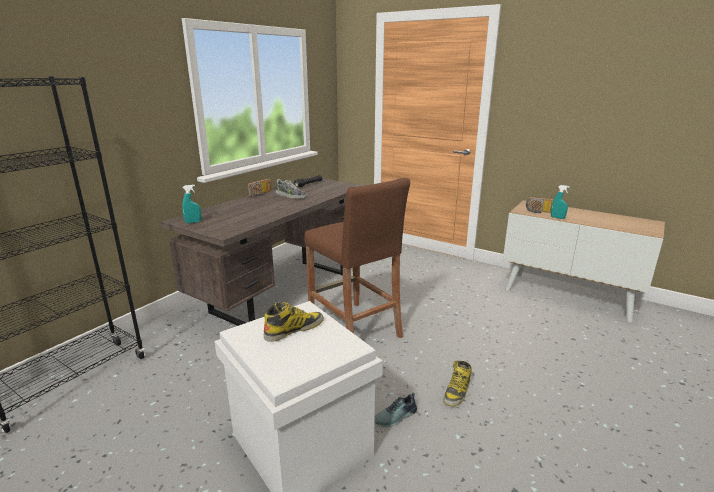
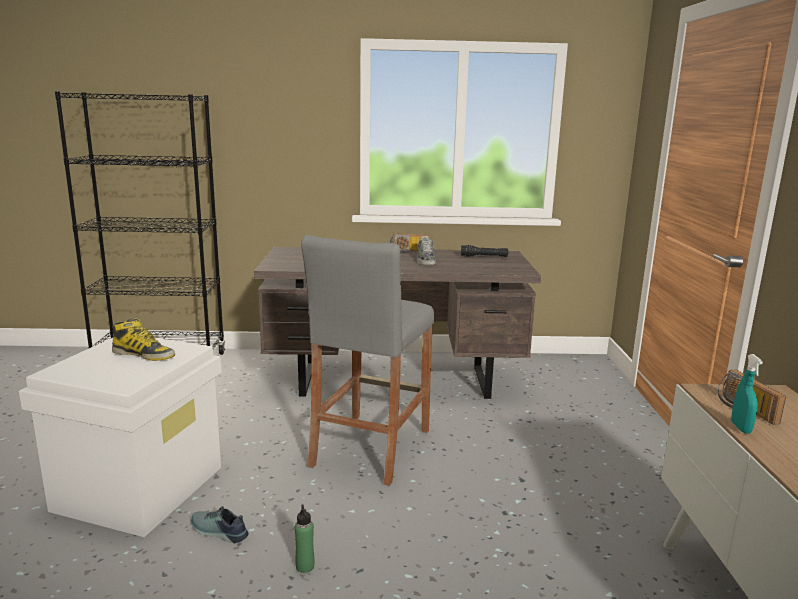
camera: 55 degrees right, 5 degrees down
turquoise spray bottle [182,185,201,223] -> none
brown stool [304,178,410,338] -> grey stool [301,235,434,486]
boot [443,361,472,406] -> green bottle [295,505,315,573]

